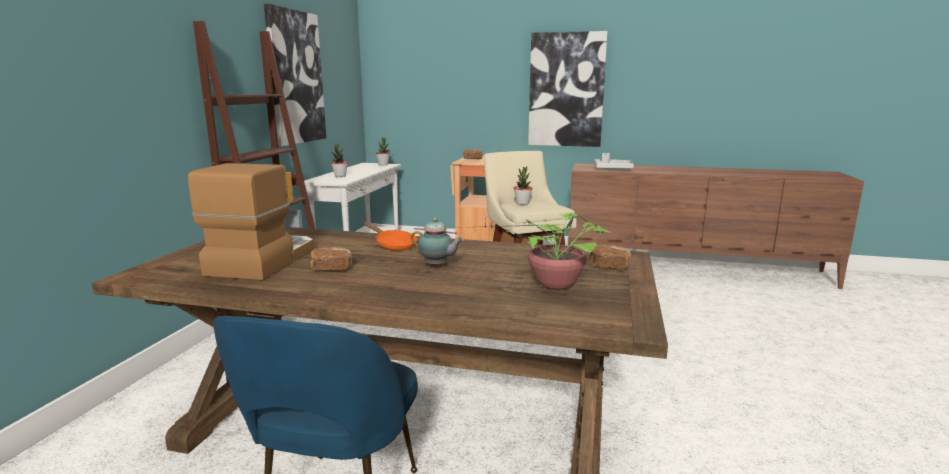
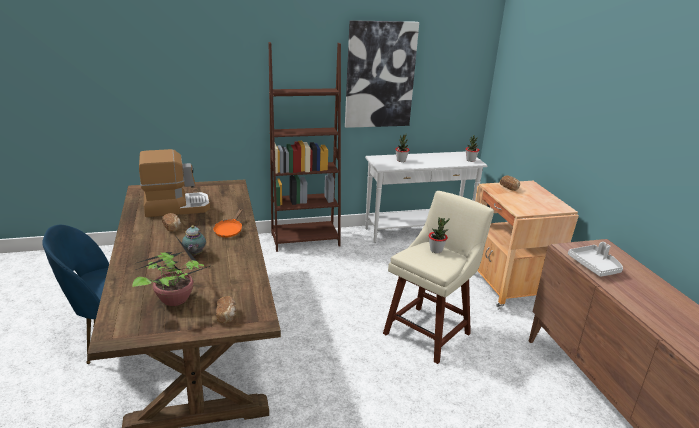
camera: 60 degrees right, 10 degrees up
picture [528,31,608,147] -> none

